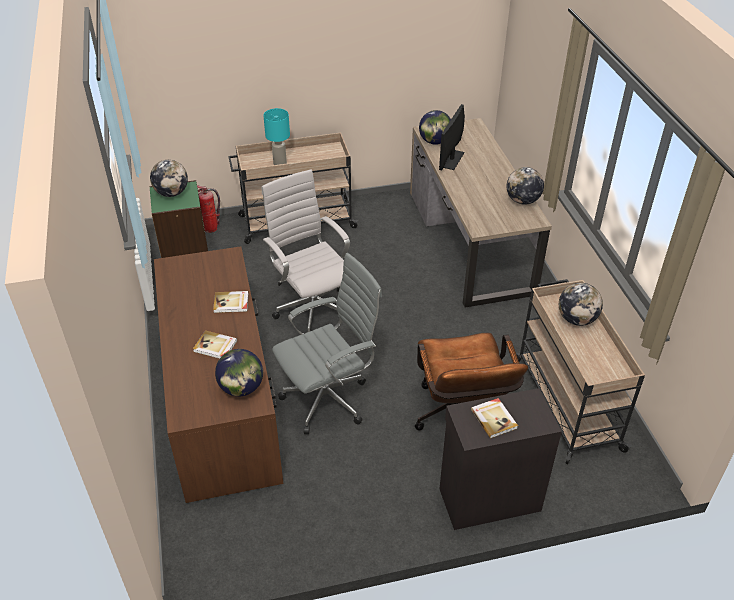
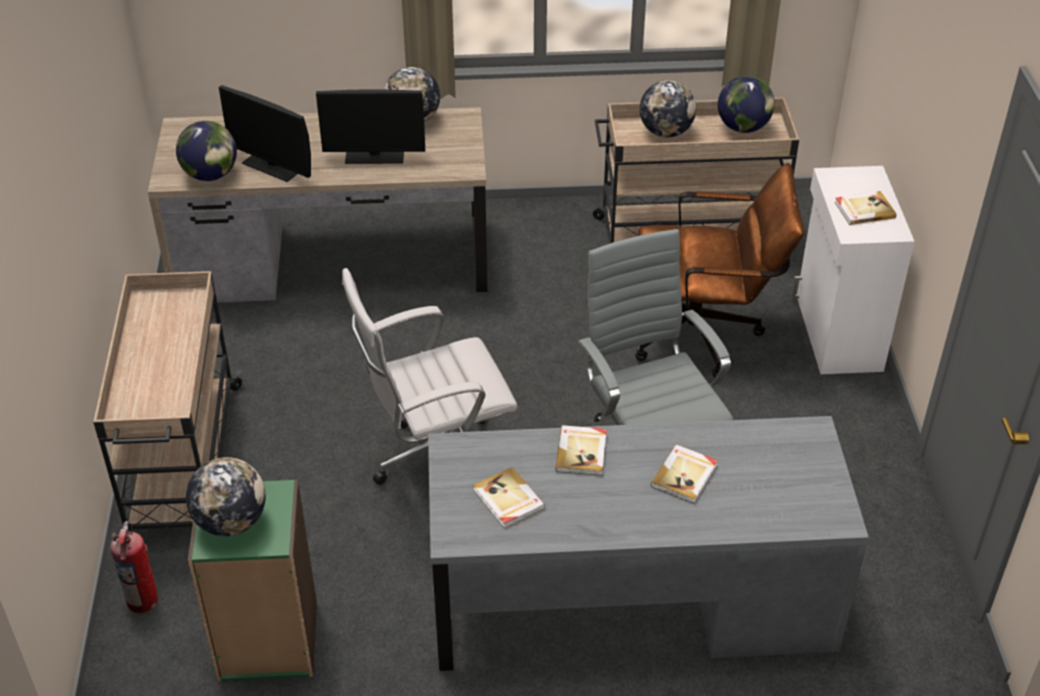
camera: 80 degrees left, 0 degrees up
brown desk [154,246,283,503] -> grey desk [428,416,869,671]
globe [215,349,263,396] -> globe moved to [718,76,775,133]
turquoise table lamp [263,108,290,165] -> none
black cabinet [439,388,562,530] -> white cabinet [791,166,915,374]
none -> monitor [316,89,425,164]
none -> book [473,467,545,528]

